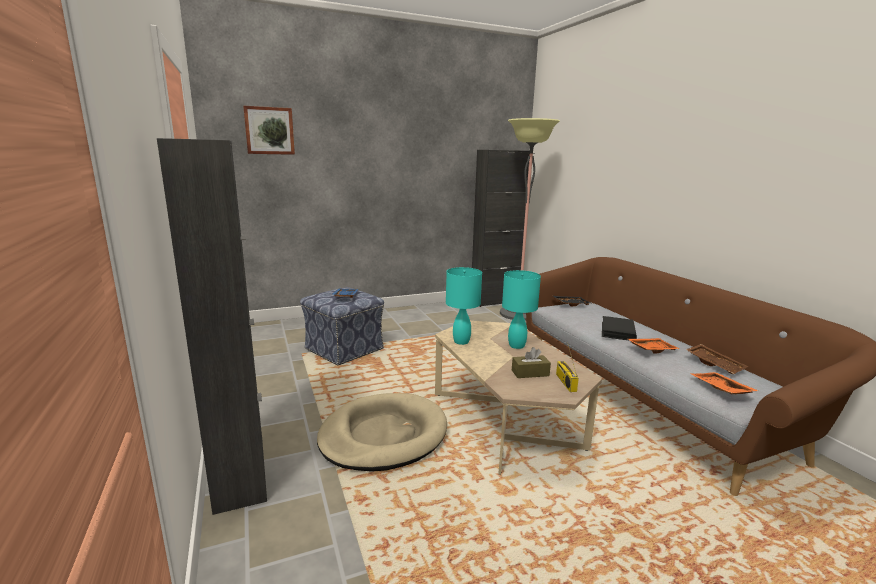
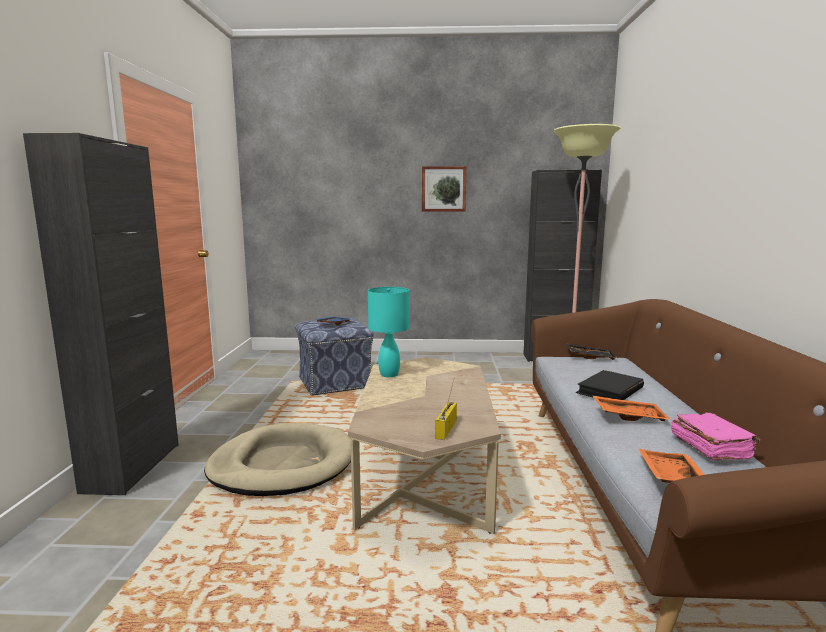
camera: 25 degrees right, 5 degrees down
picture [243,106,295,155] -> picture moved to [422,166,467,212]
turquoise table lamp [502,270,541,349] -> none
brown tissue box [512,347,551,378] -> none
brown tray [686,344,749,374] -> pink book [671,413,760,461]

